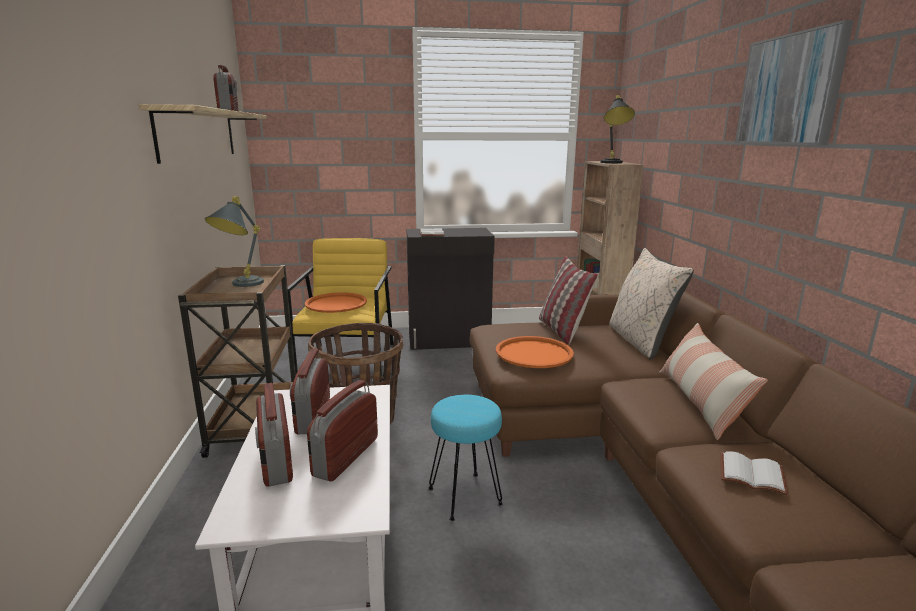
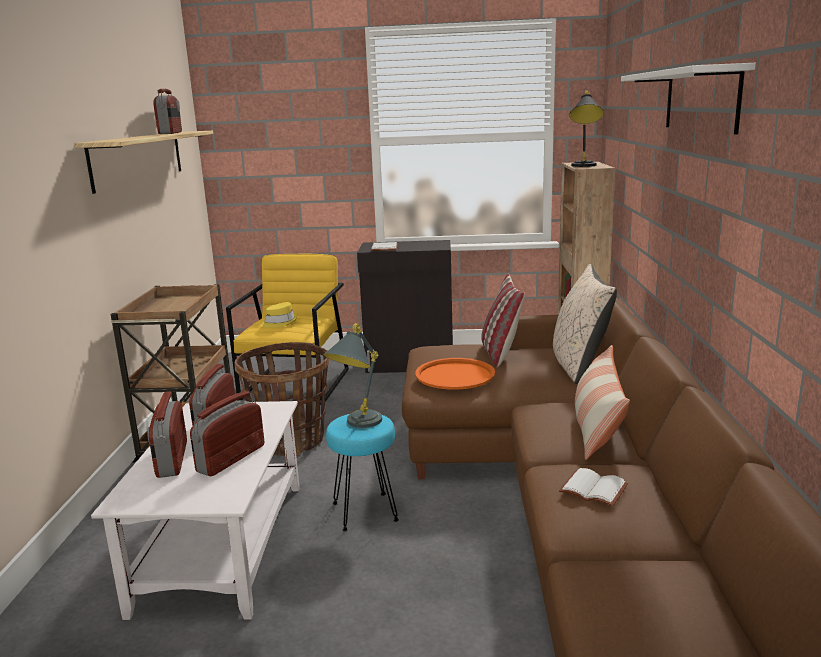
camera: 10 degrees right, 0 degrees up
grey table lamp [205,196,264,287] -> grey table lamp moved to [323,324,382,428]
orange tray [305,292,367,313] -> yellow hat [260,302,298,328]
picture [735,20,854,145] -> white shelf [621,63,756,134]

